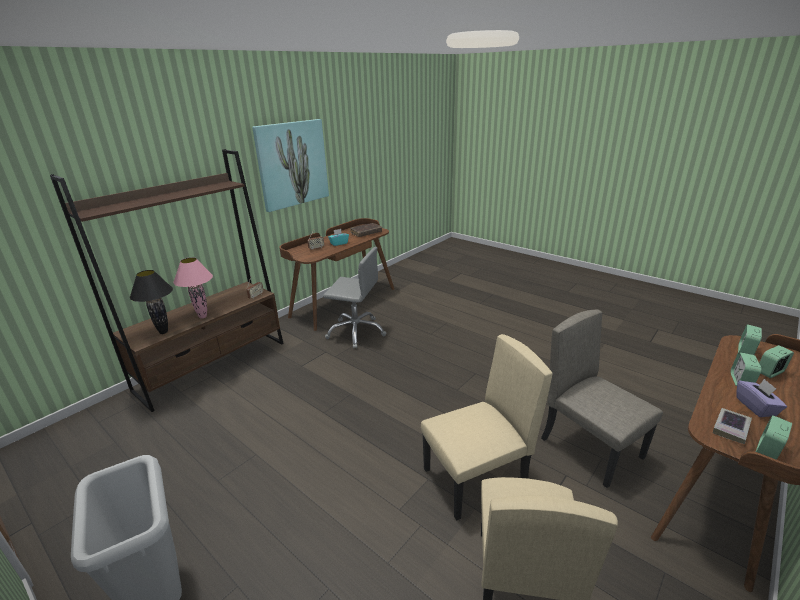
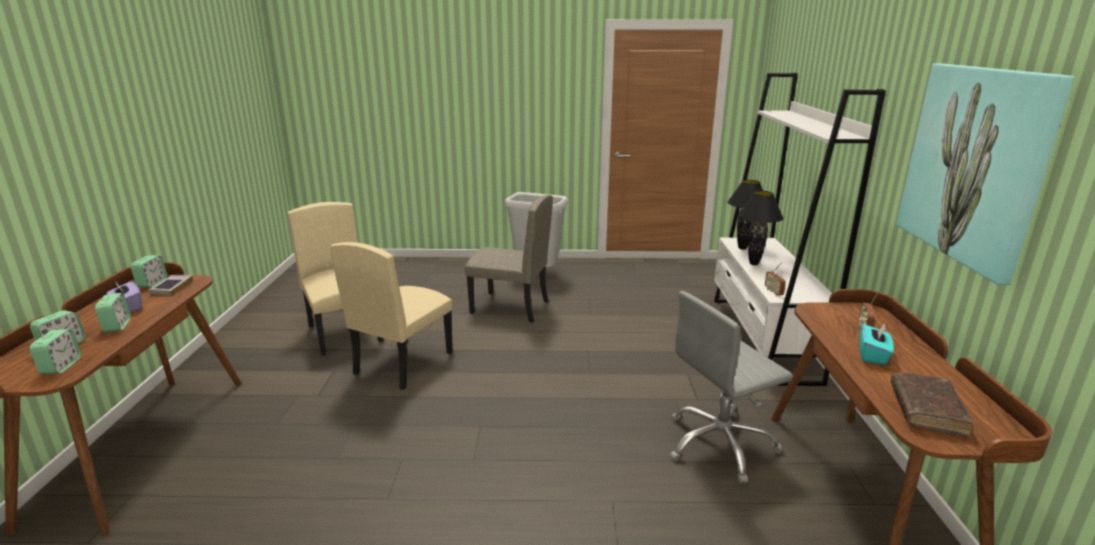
camera: 140 degrees right, 5 degrees down
brown bookcase [50,149,284,412] -> white bookcase [714,73,886,386]
pink table lamp [173,257,213,319] -> black table lamp [738,191,784,265]
beige chair [541,309,663,488] -> beige chair moved to [465,195,553,323]

